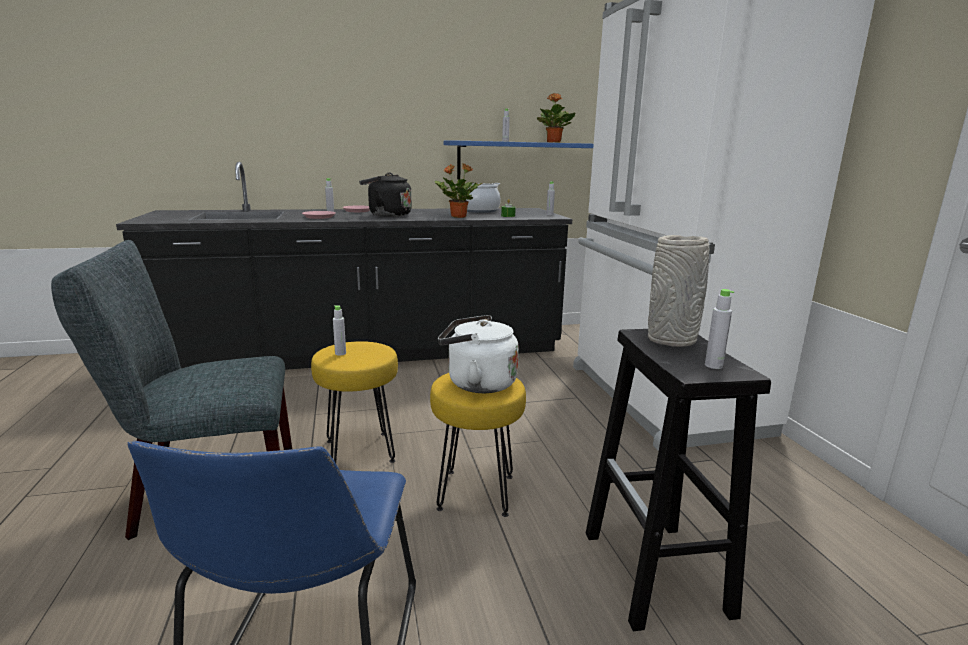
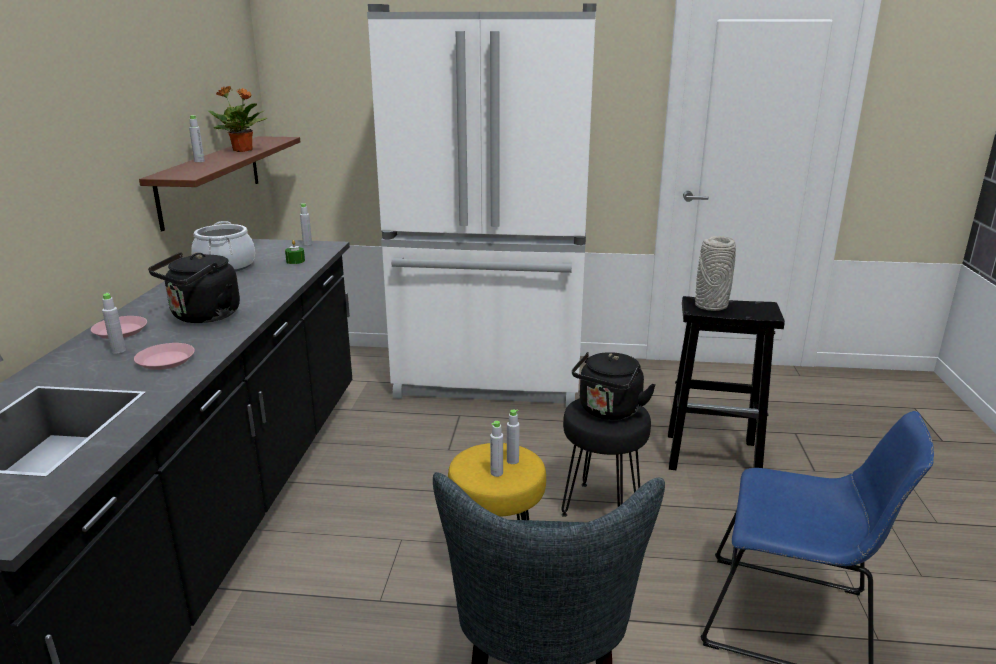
camera: 70 degrees left, 5 degrees up
yellow stool [430,373,526,517] -> black stool [561,398,651,517]
potted plant [435,163,482,218] -> none
white kettle [438,315,519,393] -> black kettle [572,352,656,420]
blue shelf [444,140,594,179] -> brown shelf [139,136,301,231]
grey bottle [705,289,734,369] -> grey bottle moved to [507,409,520,464]

